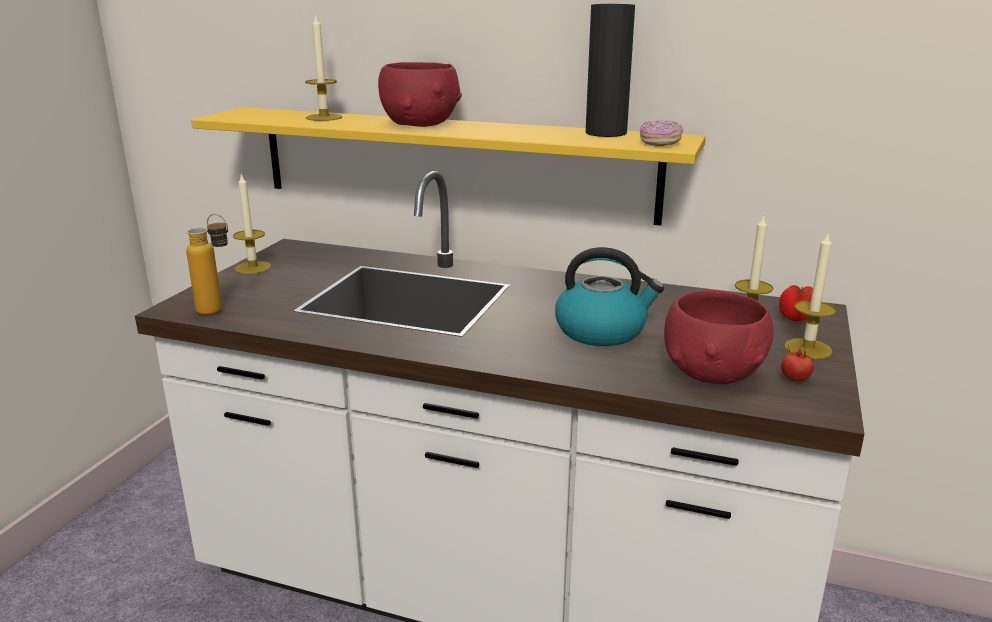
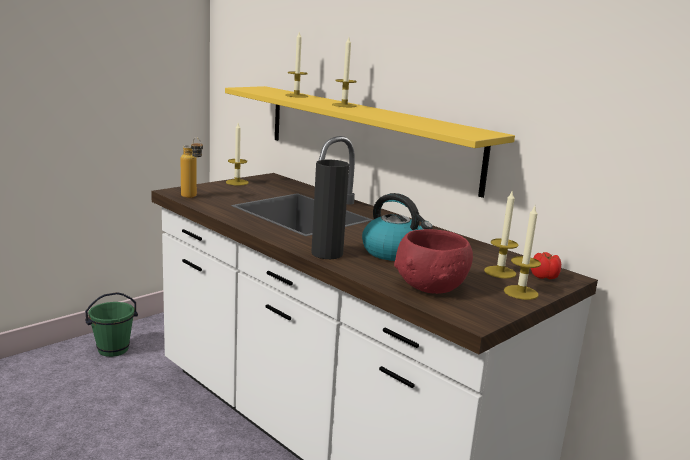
camera: 25 degrees right, 5 degrees down
red bowl [378,62,462,127] -> candle [332,37,357,107]
black vase [586,4,635,137] -> black vase moved to [311,160,349,259]
donut [640,120,683,146] -> none
tomato [781,345,814,381] -> none
none -> green bucket [85,292,138,357]

